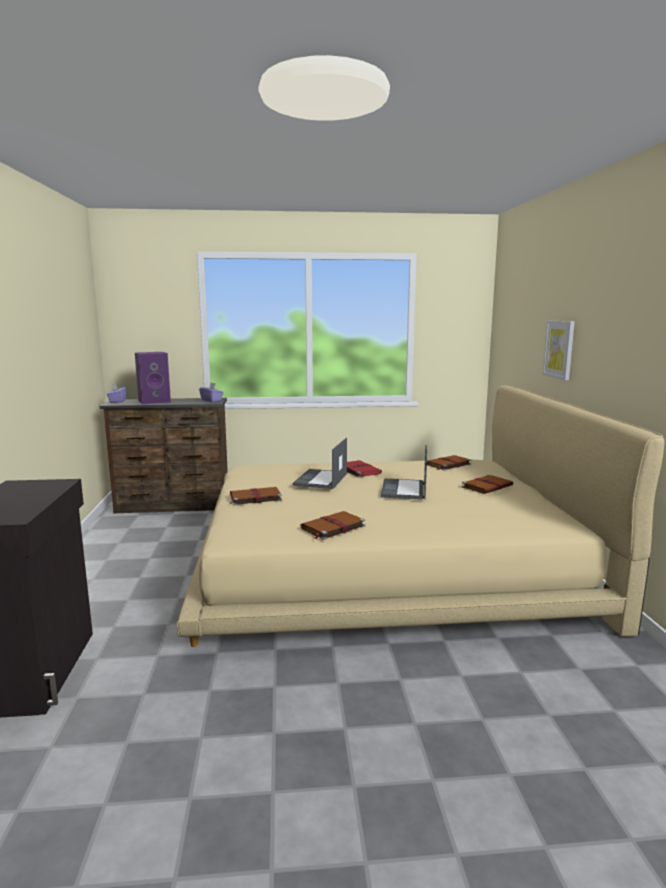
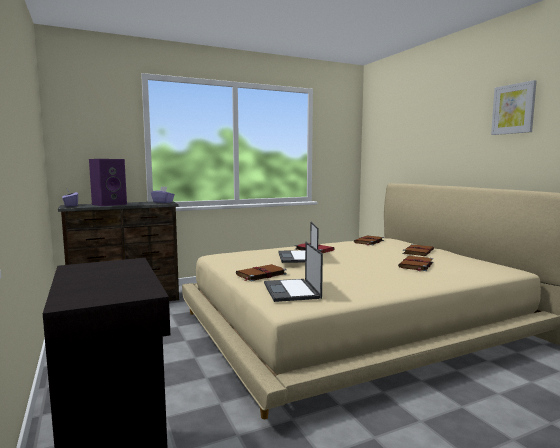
camera: 20 degrees left, 5 degrees down
brown book [300,511,365,540] -> brown book moved to [398,256,433,271]
laptop [380,445,427,500] -> laptop moved to [264,242,323,302]
picture [543,321,575,380] -> picture moved to [491,80,537,135]

